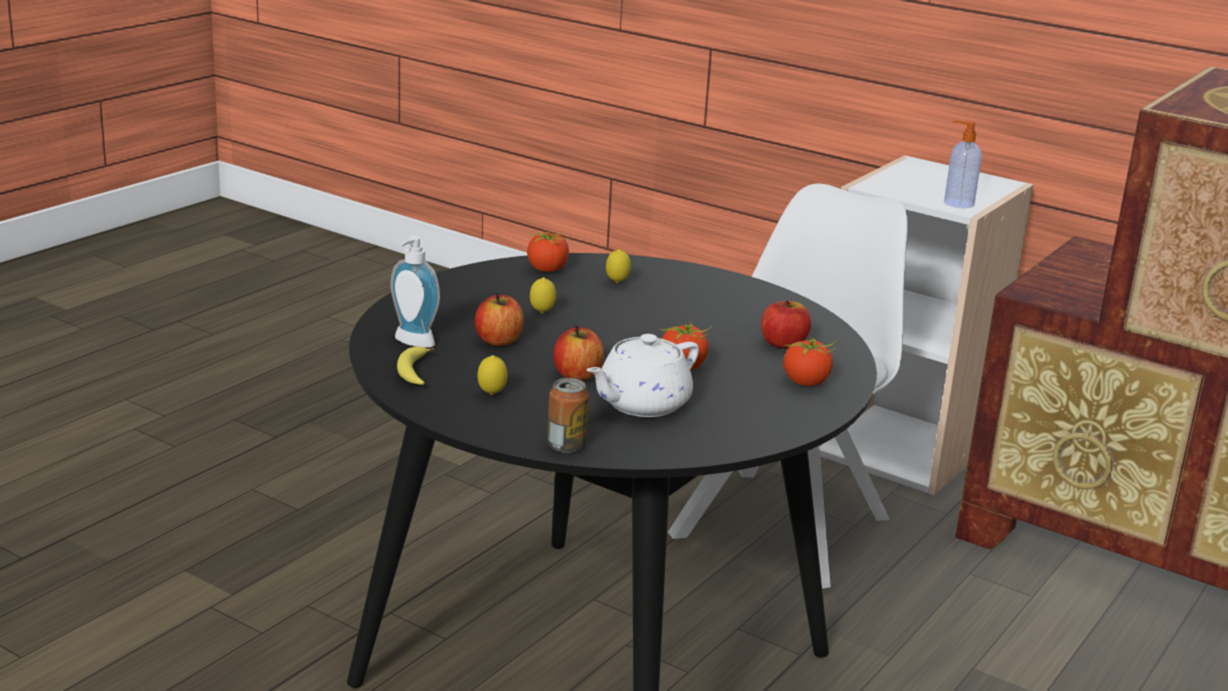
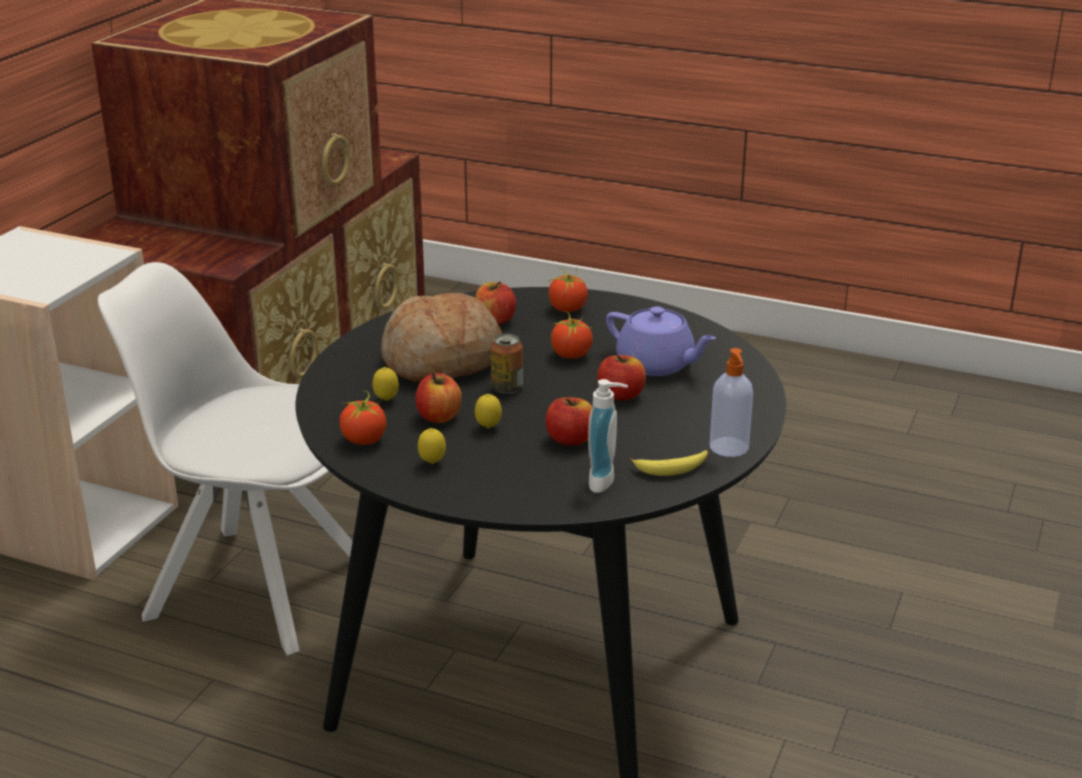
camera: 100 degrees left, 5 degrees up
lemon [477,355,507,395] -> lemon moved to [418,428,446,464]
can [547,378,589,453] -> can moved to [491,334,523,394]
white teapot [587,334,699,417] -> purple teapot [606,307,716,376]
soap dispenser [944,121,982,208] -> soap dispenser moved to [710,348,753,457]
none -> bread [381,293,502,382]
none -> apple [415,373,462,423]

